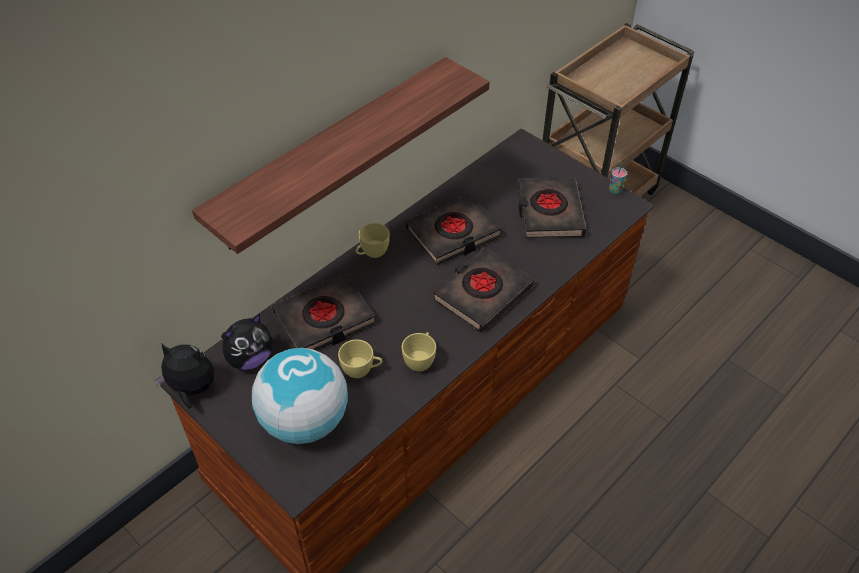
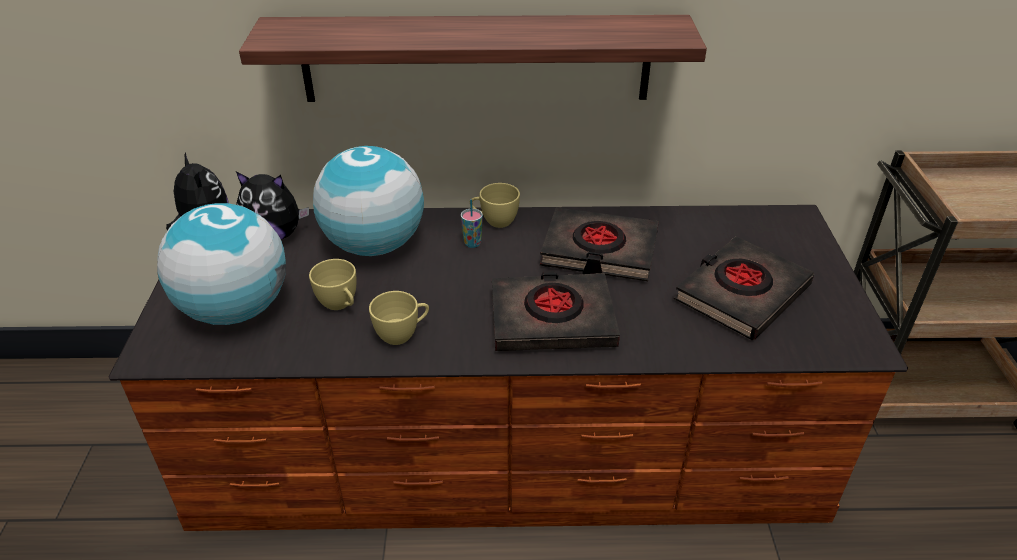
camera: 45 degrees right, 10 degrees down
black book [271,274,376,350] -> globe [313,146,424,256]
cup [609,163,627,194] -> cup moved to [461,199,483,248]

